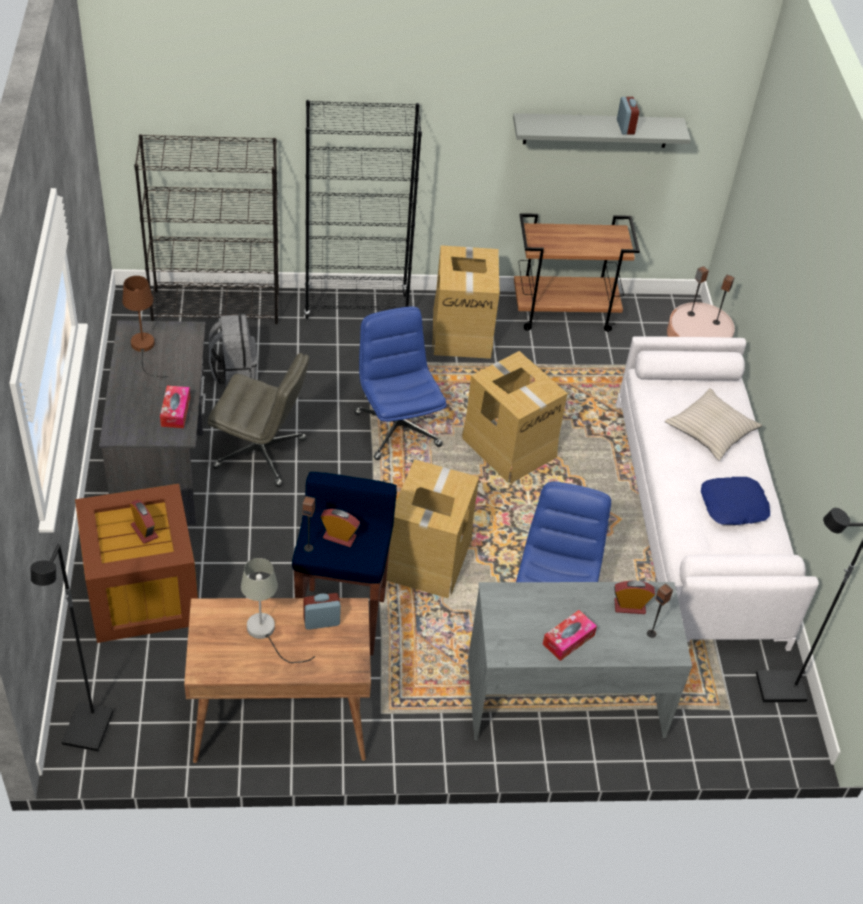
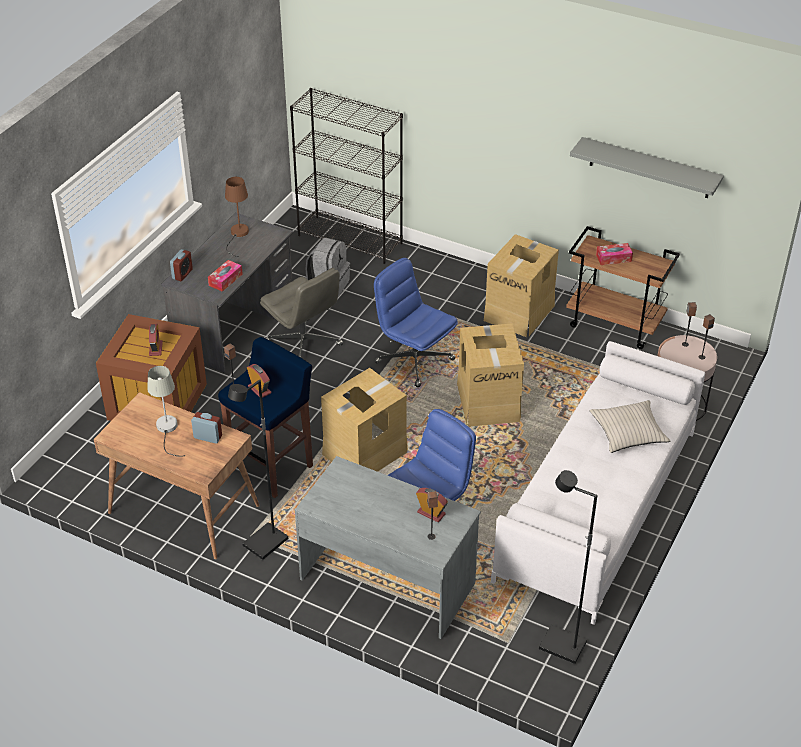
camera: 35 degrees right, 5 degrees down
black floor lamp [31,544,114,752] -> black floor lamp moved to [228,379,288,560]
black bookcase [304,100,422,319] -> none
blue office chair [354,306,446,460] -> blue office chair turned 60 degrees counterclockwise [374,258,458,387]
tissue box [543,610,597,661] -> tissue box moved to [596,243,633,265]
alarm clock [617,97,639,135] -> alarm clock moved to [170,249,193,281]
blue pillow [701,477,770,525] -> none

